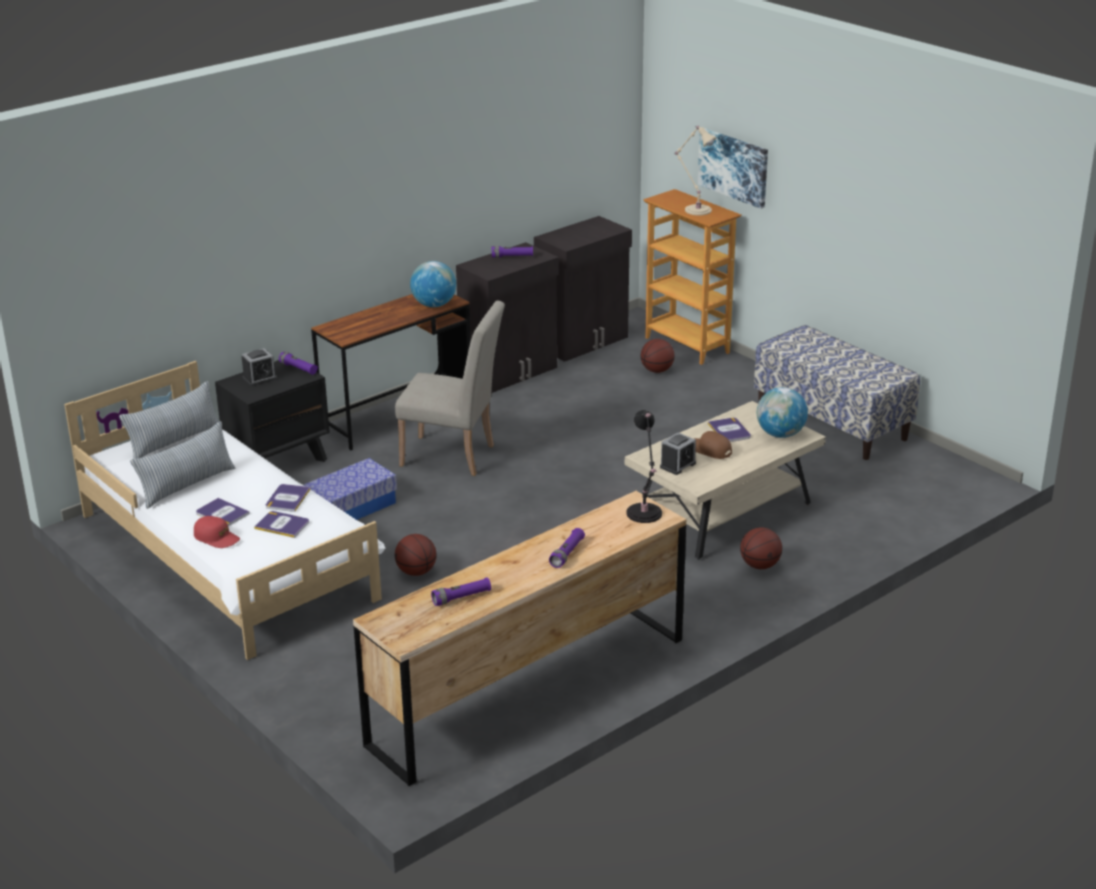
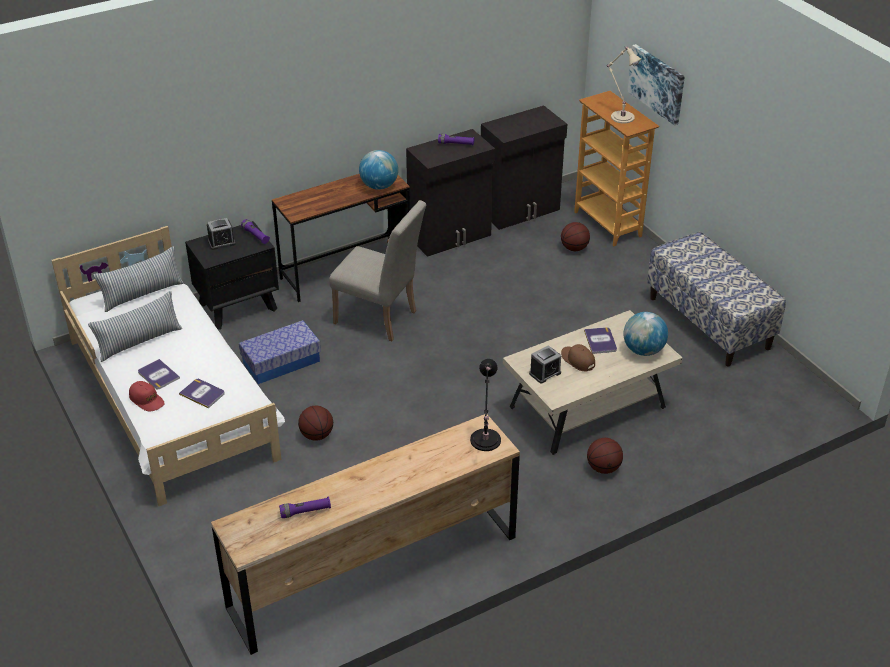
camera: 10 degrees right, 10 degrees up
book [266,484,311,512] -> none
purple flashlight [549,528,585,568] -> none

